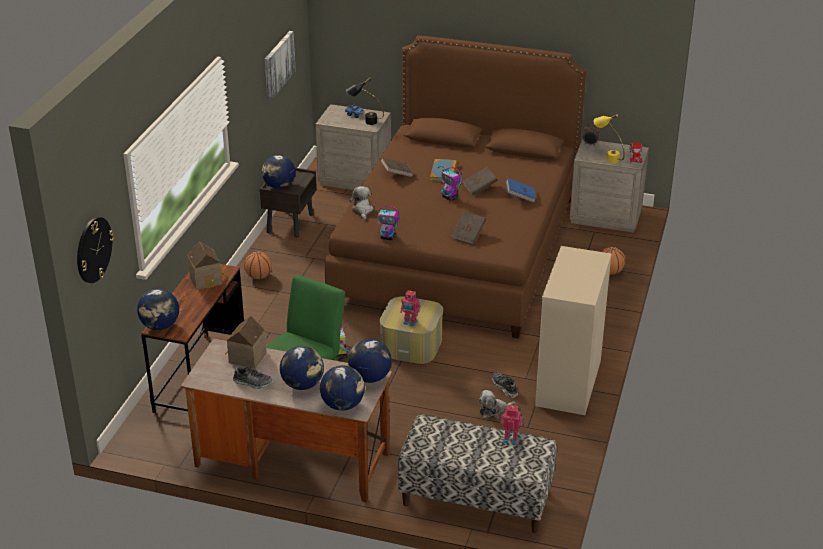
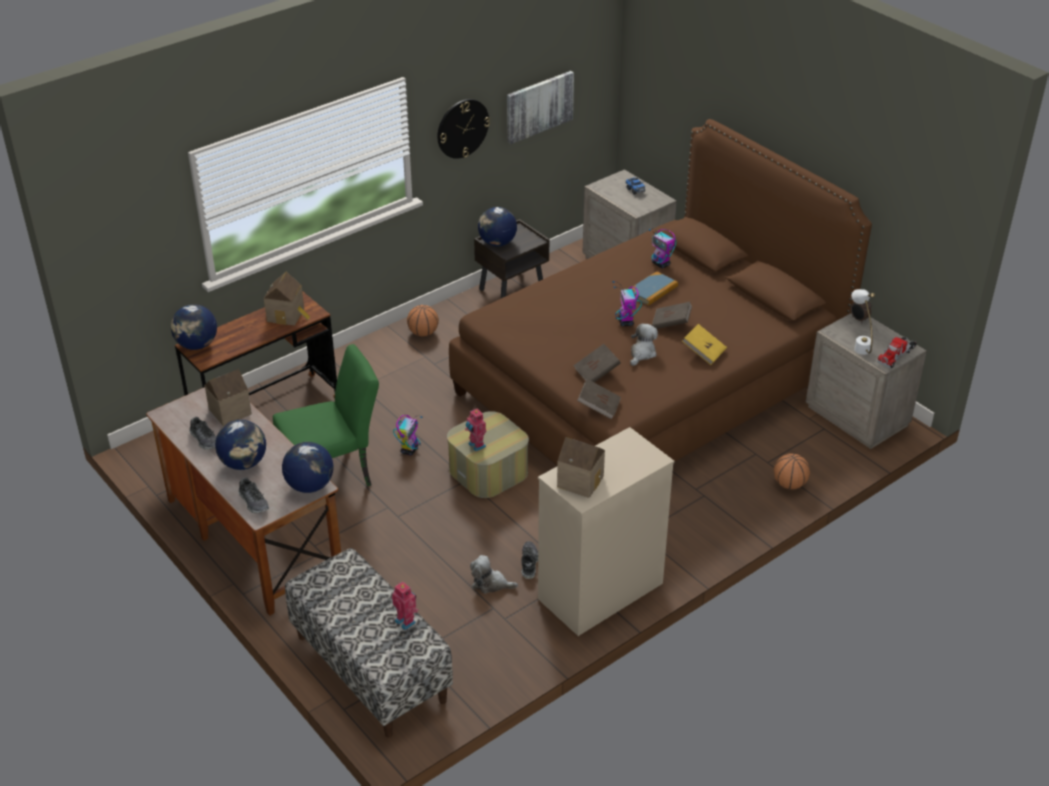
camera: 35 degrees right, 5 degrees up
wall clock [77,217,114,283] -> wall clock moved to [437,99,490,159]
globe [320,366,365,411] -> shoe [238,477,269,513]
black table lamp [346,77,384,125] -> none
plush toy [349,186,373,220] -> plush toy moved to [630,323,658,366]
toy robot [377,206,400,241] -> toy robot moved to [649,229,676,269]
brown book [380,158,414,177] -> brown book moved to [577,379,621,419]
blue book [506,178,536,203] -> yellow book [682,324,727,365]
yellow table lamp [594,114,625,164] -> white table lamp [852,289,875,355]
none -> toy house [557,437,605,498]

